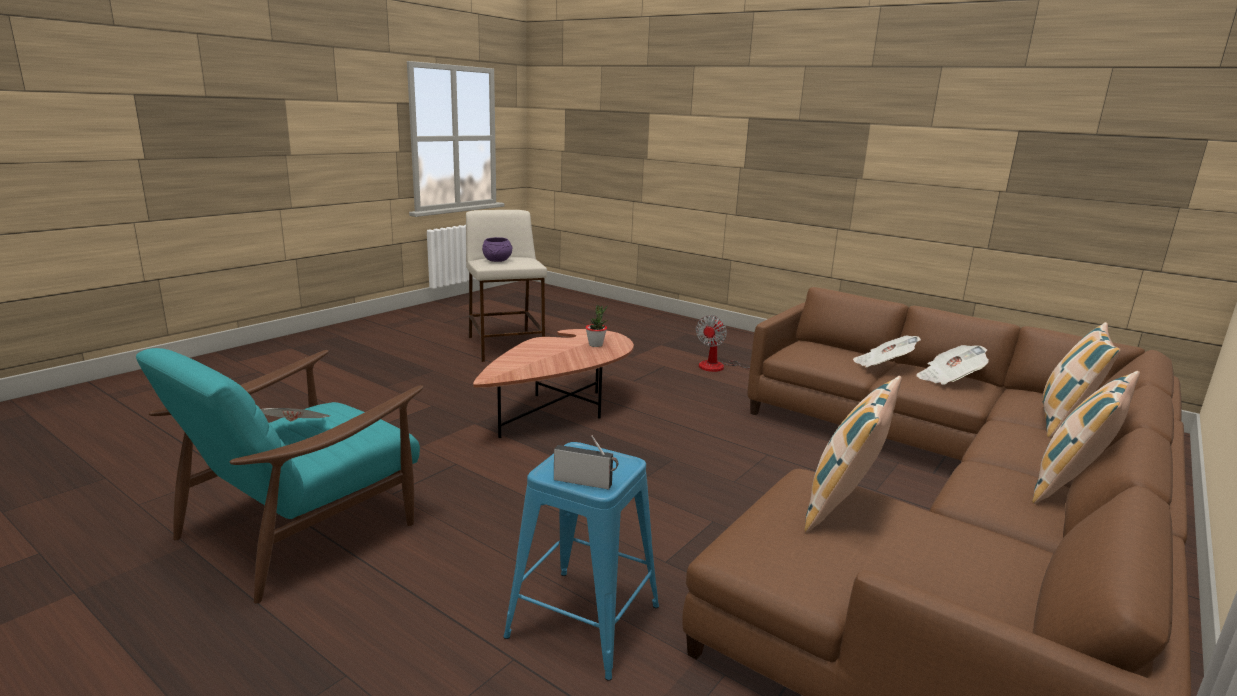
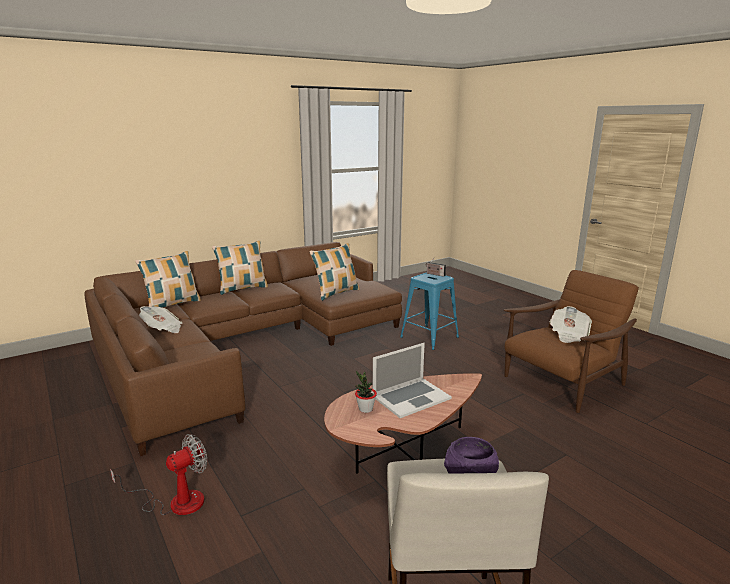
camera: 160 degrees left, 0 degrees up
turquoise armchair [136,348,423,604] -> brown armchair [504,270,639,413]
newspaper [853,335,921,367] -> none
none -> laptop [373,343,452,418]

